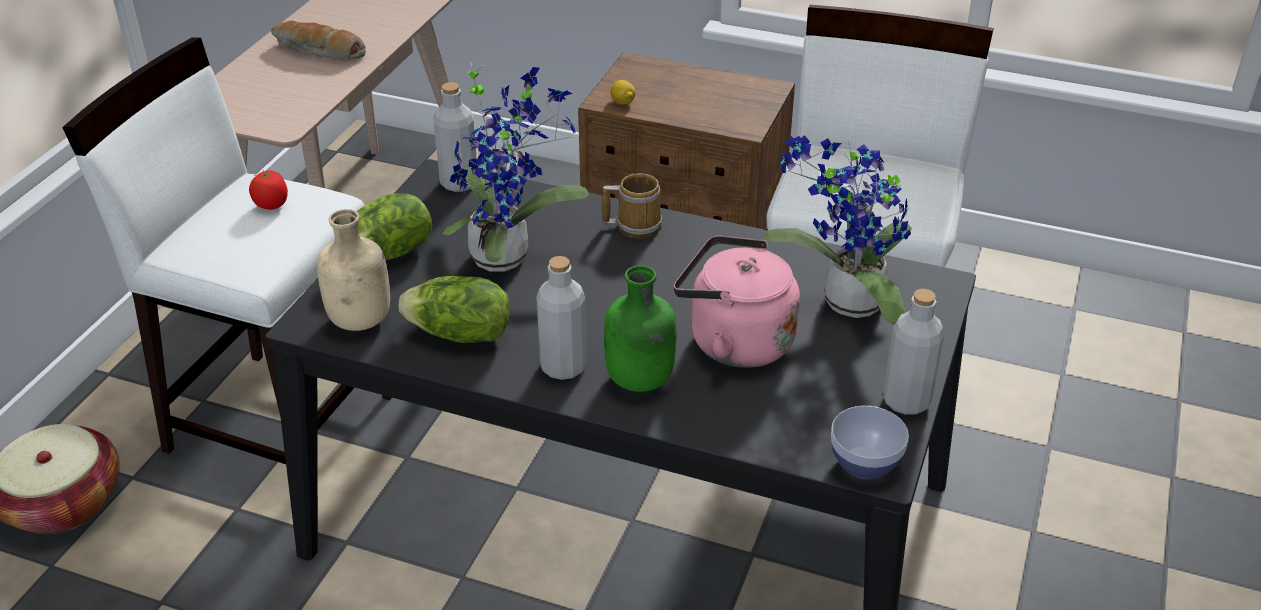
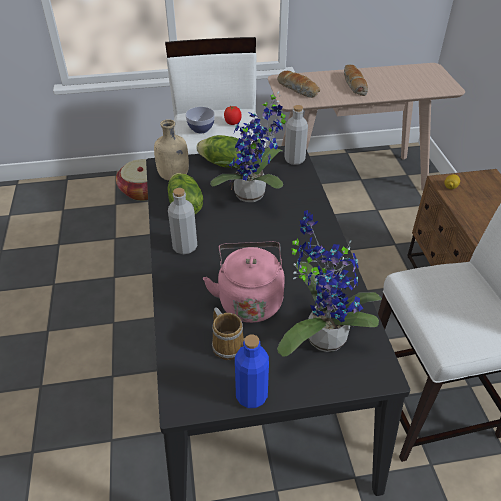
camera: 60 degrees right, 5 degrees up
mug [601,173,662,239] -> mug moved to [212,308,244,360]
green bottle [604,265,676,392] -> none
bowl [831,406,909,480] -> bowl moved to [186,107,215,133]
grey bottle [883,289,944,415] -> blue bottle [235,335,269,408]
none -> bread [277,71,320,98]

